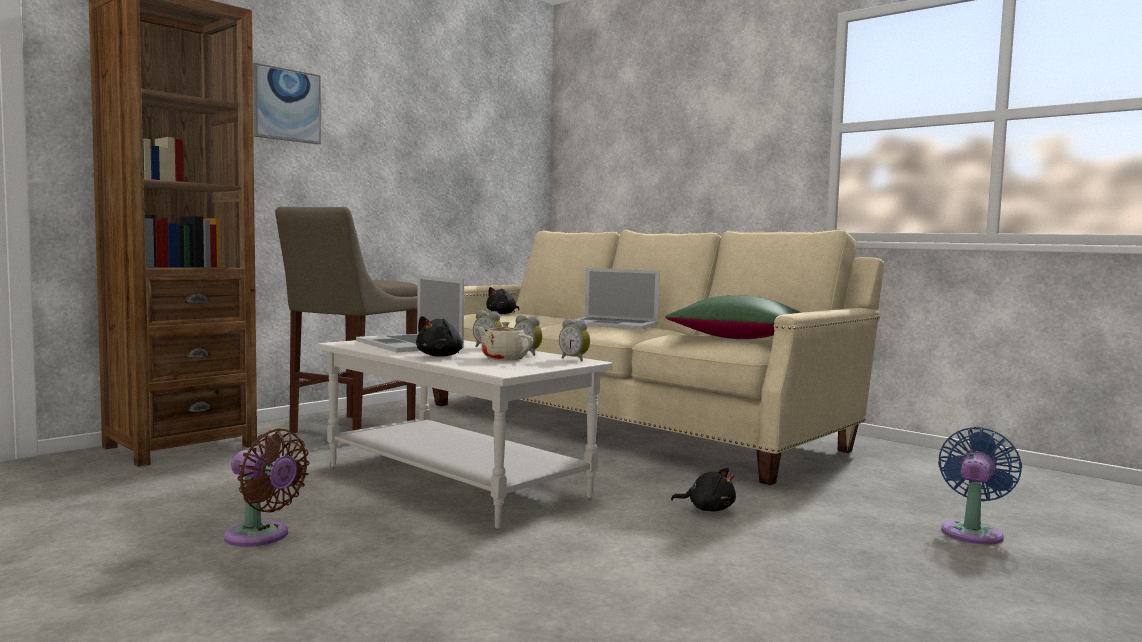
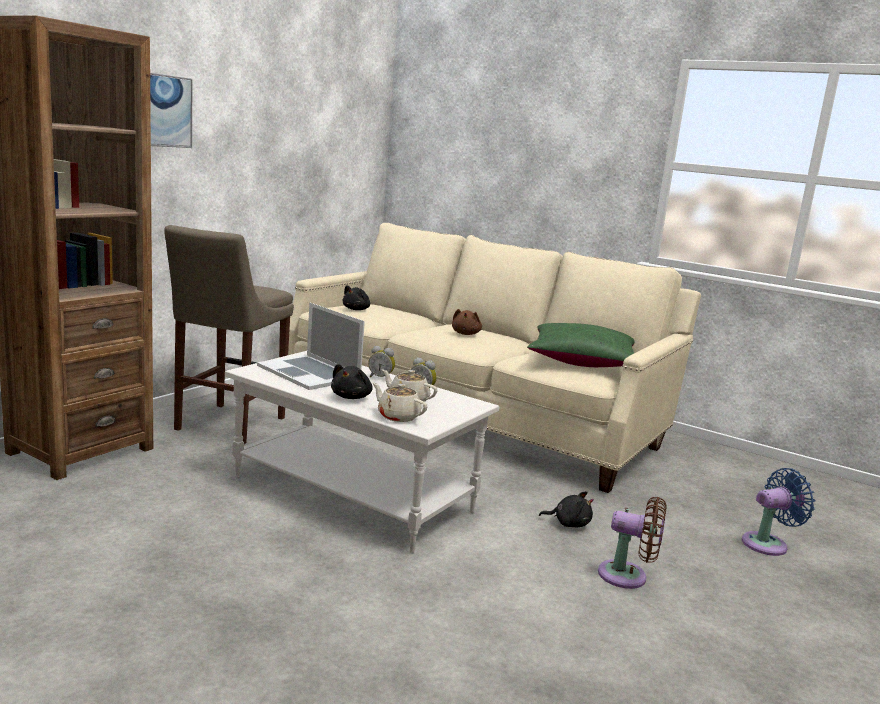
camera: 10 degrees left, 10 degrees up
brown fan [224,428,310,547] -> brown fan moved to [598,497,666,589]
alarm clock [559,319,590,361] -> none
laptop [573,268,660,330] -> brown plush toy [452,309,482,335]
blue fan [938,427,1022,544] -> blue fan turned 45 degrees clockwise [742,468,815,556]
none -> beige teapot [372,382,428,422]

